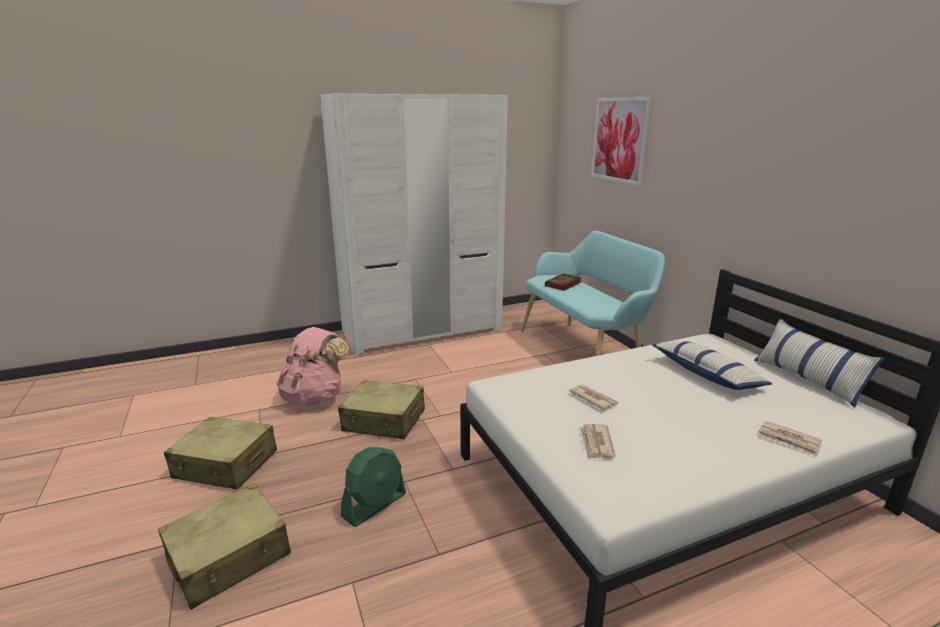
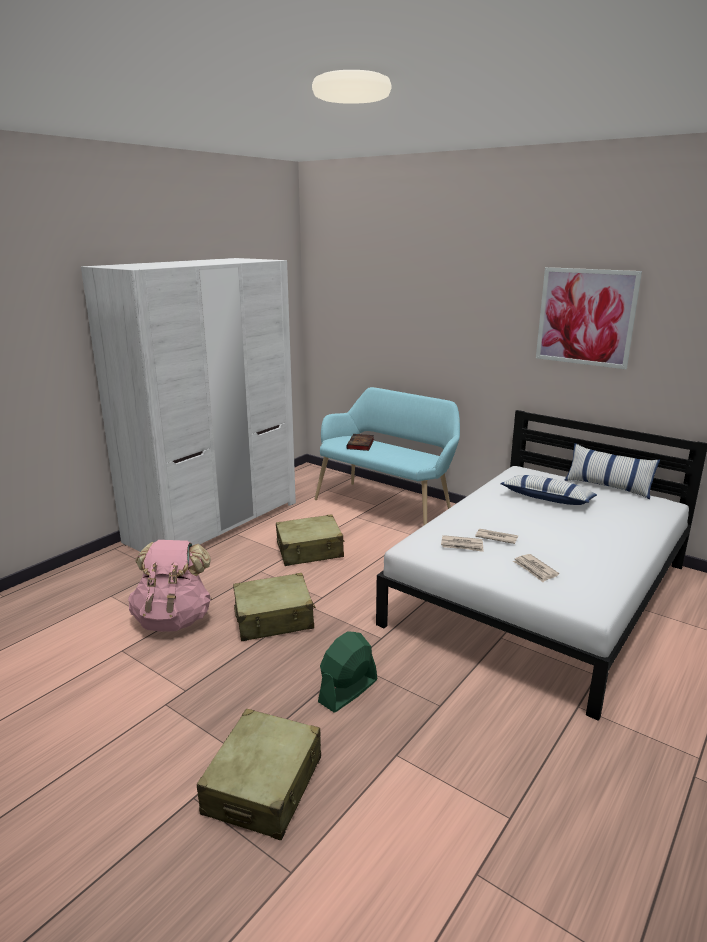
camera: 30 degrees left, 0 degrees up
beige suitcase [164,417,277,490] -> beige suitcase moved to [276,514,345,566]
green fan [341,447,406,527] -> green fan turned 150 degrees counterclockwise [318,632,377,713]
picture [591,97,651,186] -> picture moved to [536,267,642,369]
newspaper [758,421,822,456] -> newspaper moved to [441,535,483,552]

